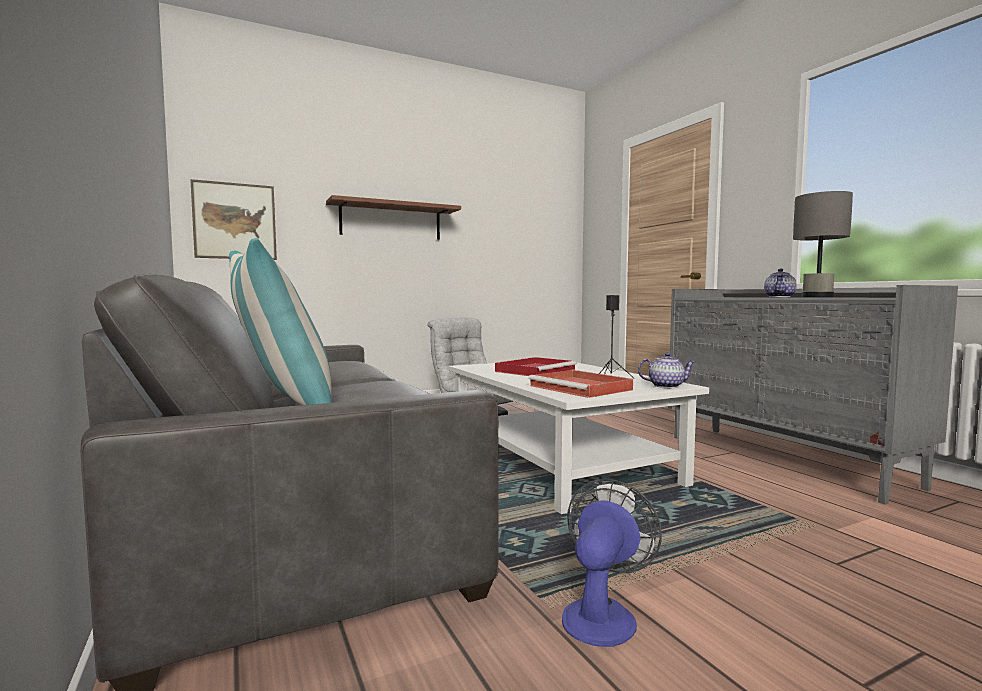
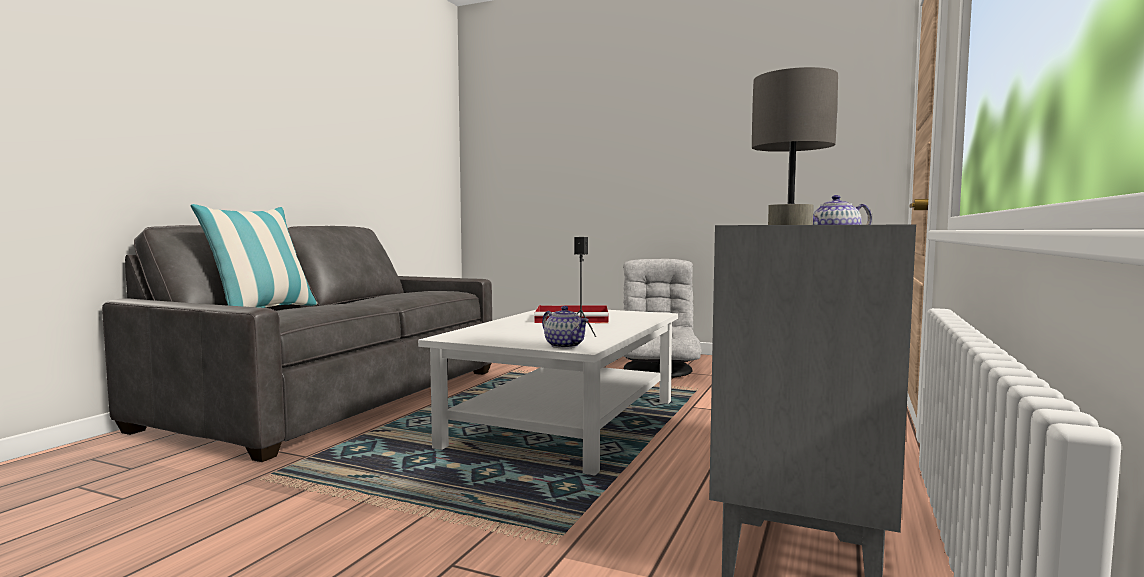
camera: 50 degrees right, 0 degrees up
picture [190,179,277,260] -> none
brown shelf [326,195,461,240] -> none
red tray [529,370,633,398] -> none
fan [562,479,662,647] -> none

